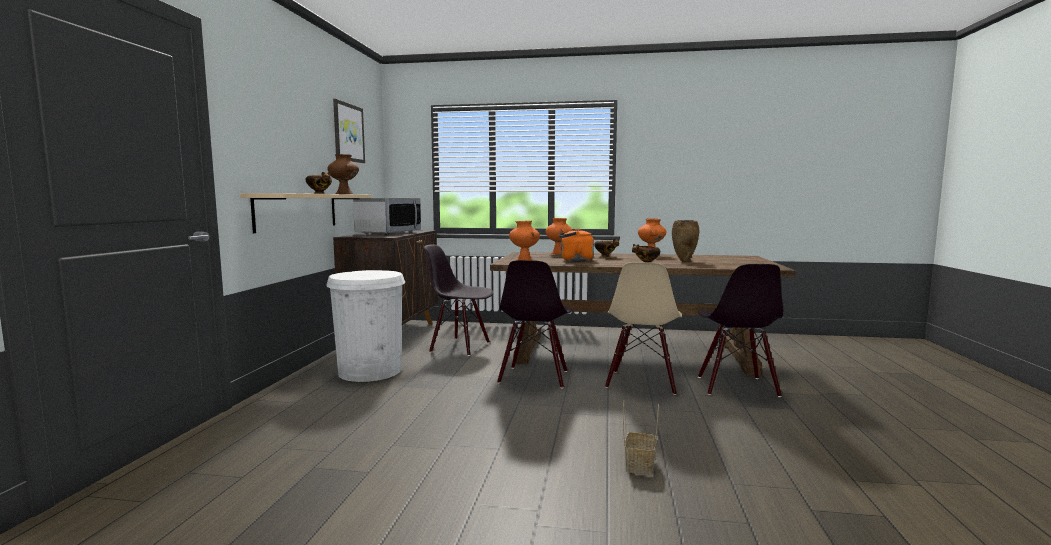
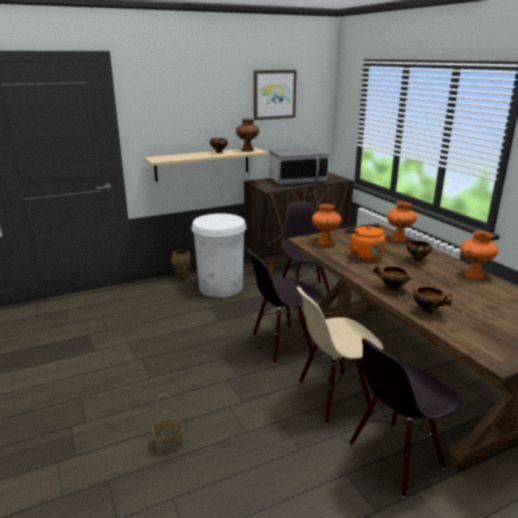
camera: 55 degrees right, 15 degrees up
brown vase [672,220,700,261] -> brown vase moved to [171,249,191,280]
none -> bowl [413,287,452,314]

